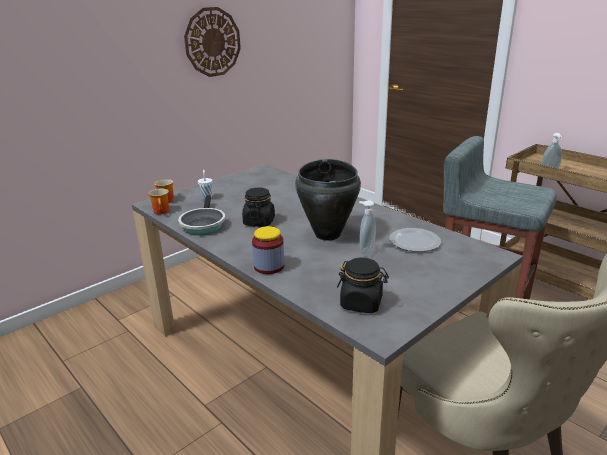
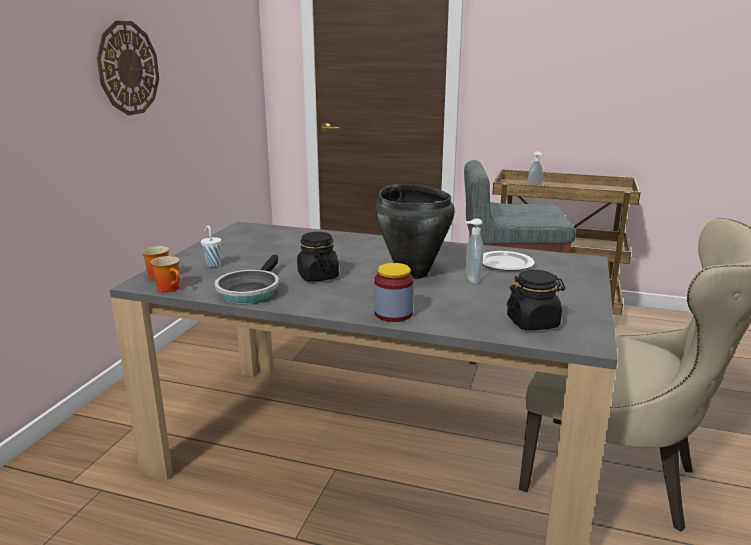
camera: 30 degrees left, 5 degrees down
frying pan [178,195,225,235] -> frying pan turned 45 degrees clockwise [215,255,279,304]

